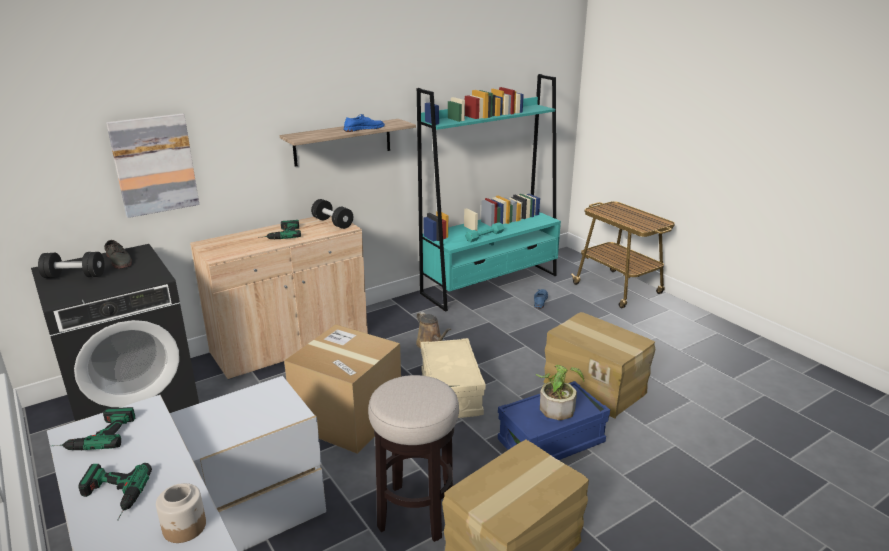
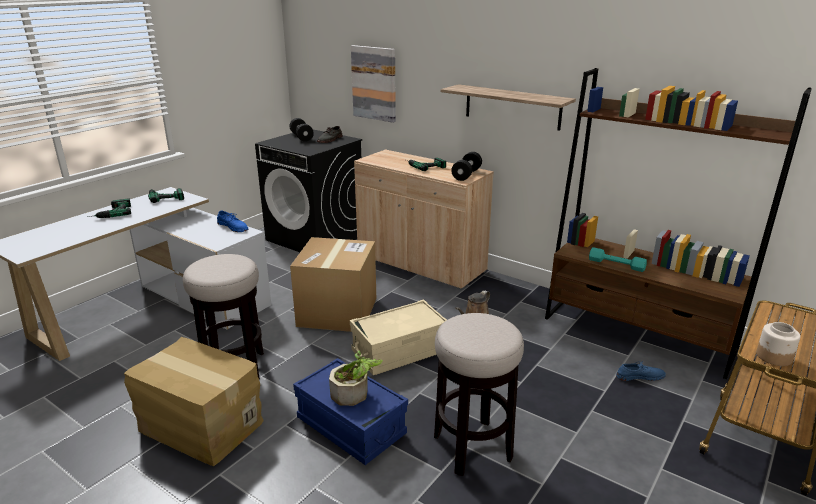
camera: 70 degrees right, 0 degrees up
jar [156,483,206,543] -> jar moved to [756,322,801,366]
blue shoe [344,114,385,132] -> blue shoe moved to [217,211,248,232]
turquoise bookcase [417,74,561,312] -> brown bookcase [545,68,812,379]
cardboard box [543,312,655,418] -> stool [434,313,524,476]

